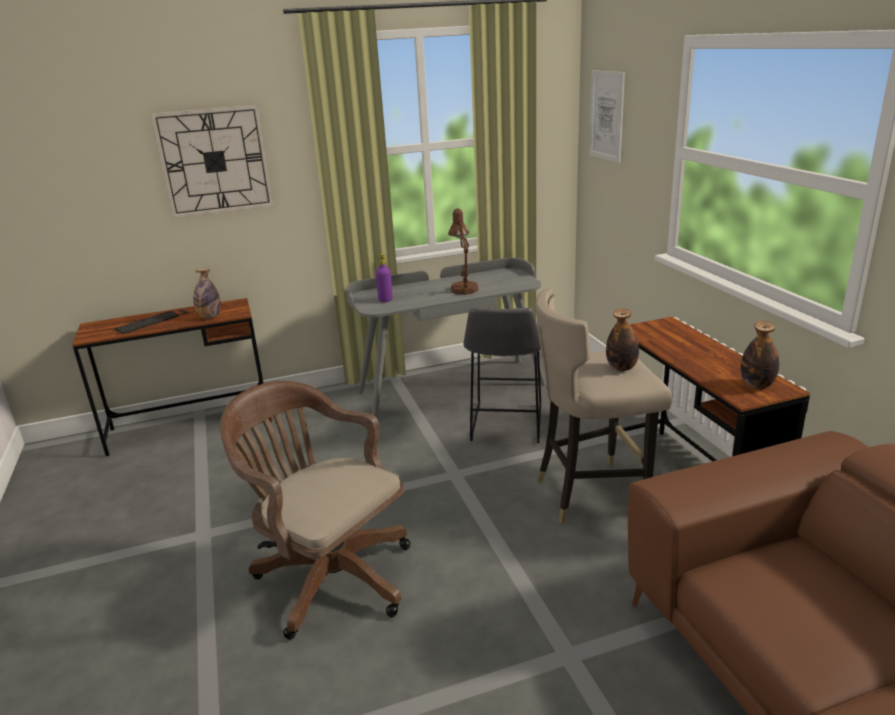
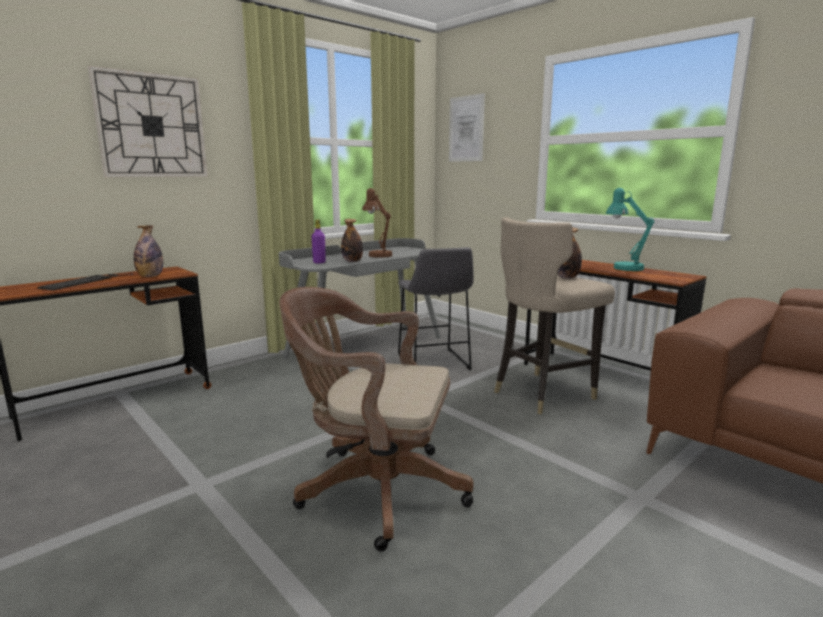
camera: 25 degrees left, 10 degrees down
bottle [741,321,779,388] -> bottle moved to [341,219,363,262]
none -> turquoise table lamp [606,188,655,271]

